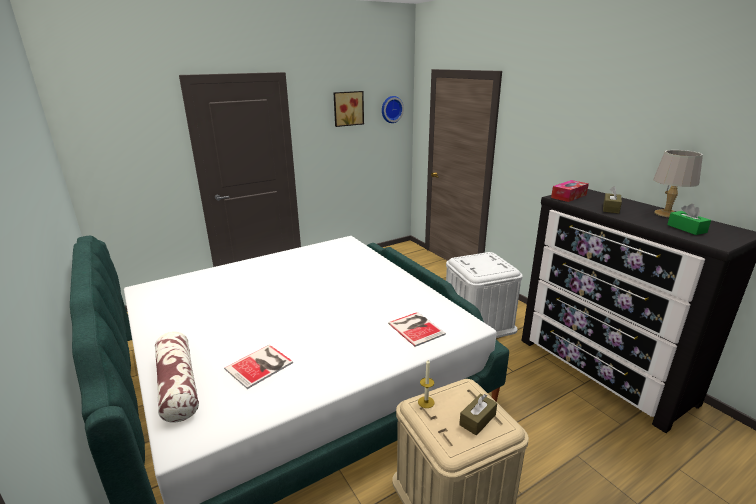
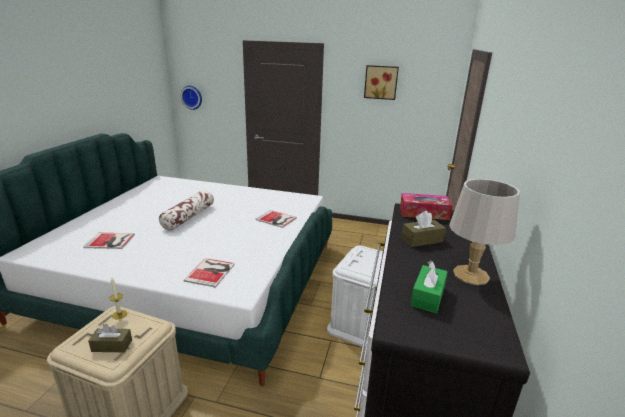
camera: 45 degrees right, 0 degrees up
pillow [155,332,199,423] -> pillow moved to [159,190,214,231]
wall clock [382,96,404,123] -> wall clock moved to [181,86,202,110]
none -> book [255,210,297,228]

